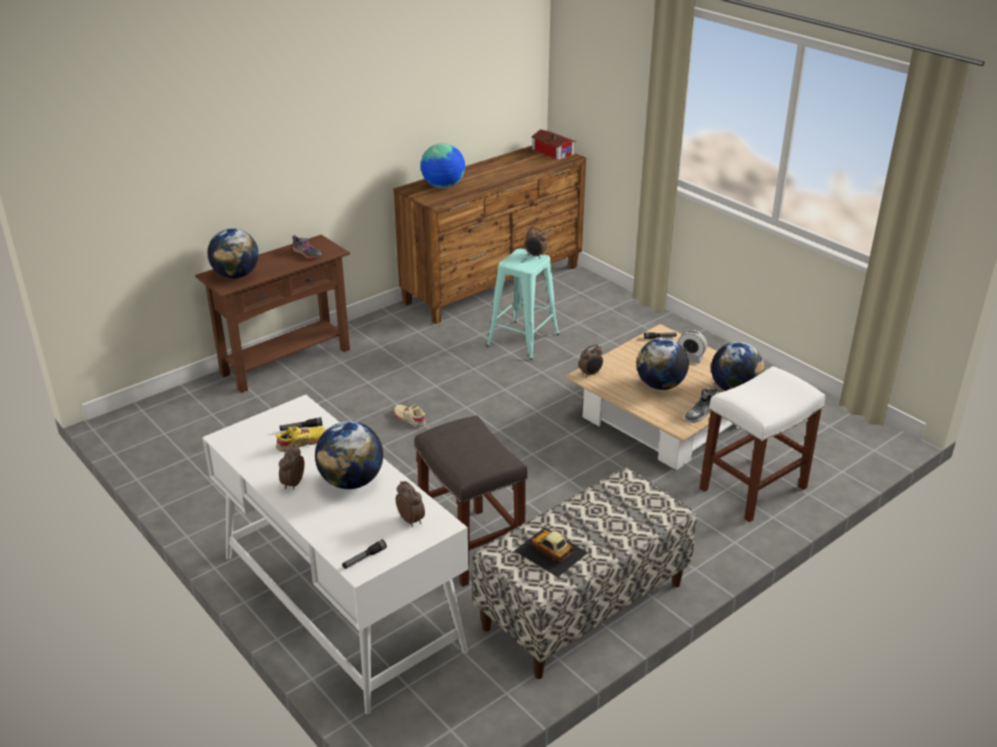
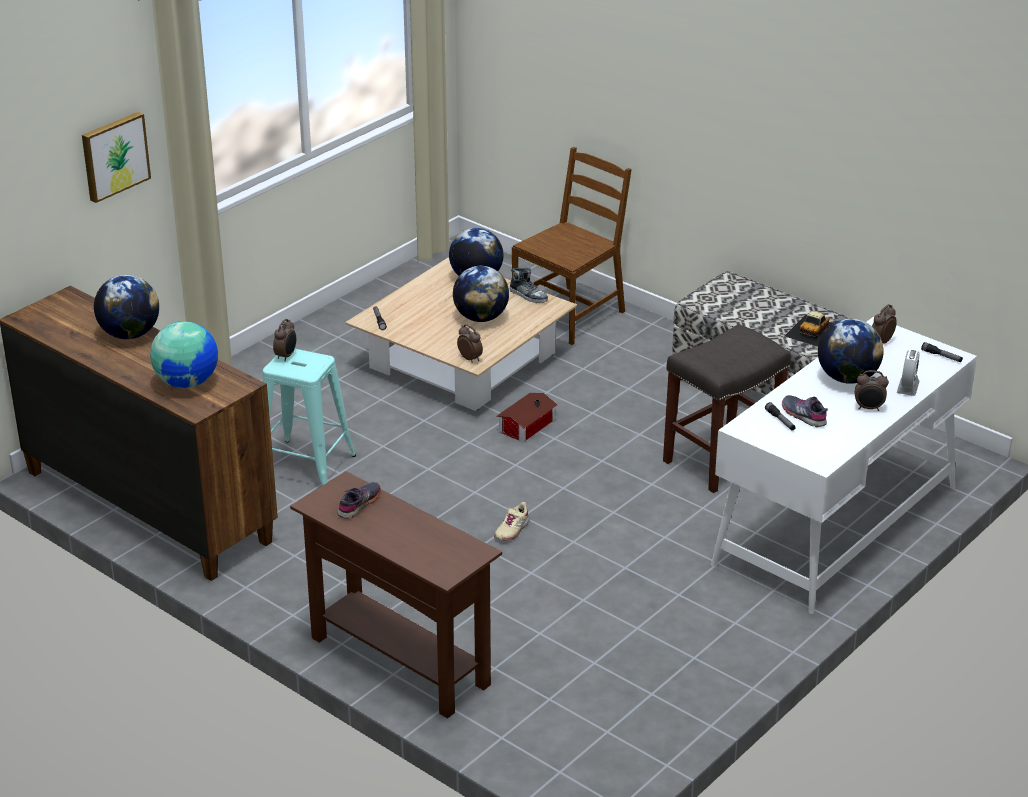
camera: 100 degrees left, 0 degrees up
globe [207,228,259,279] -> globe moved to [94,275,159,339]
yellow shoe [276,426,327,452] -> grey shoe [782,395,828,427]
toy house [531,129,576,160] -> toy house moved to [496,393,558,443]
alarm clock [678,330,707,364] -> alarm clock moved to [897,350,920,396]
white stool [700,366,825,522] -> brown chair [512,147,632,345]
none -> picture [82,112,151,203]

